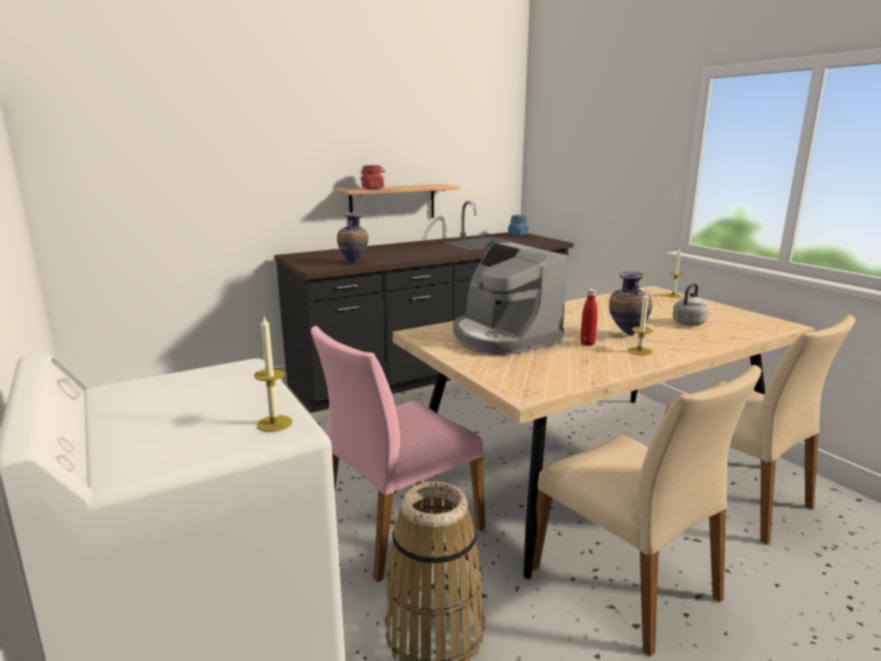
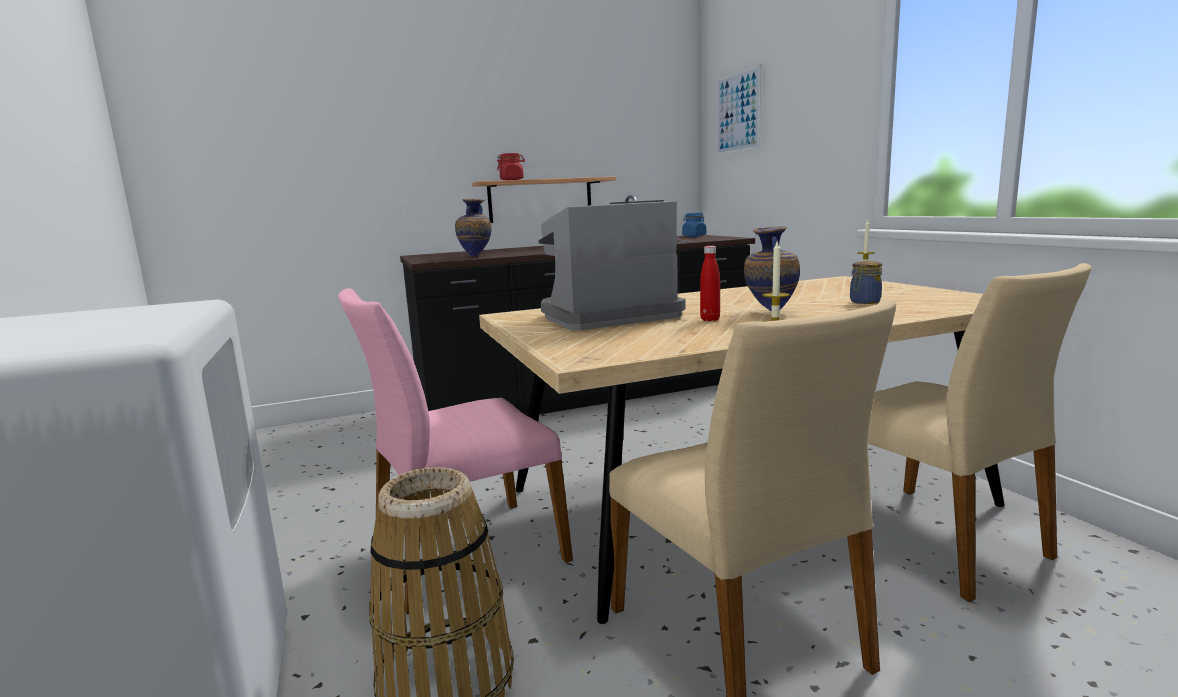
camera: 10 degrees right, 5 degrees down
candle [254,316,293,432] -> none
coffee machine [453,242,568,355] -> coffee machine turned 90 degrees clockwise [539,200,686,330]
grey kettle [673,283,708,325] -> jar [850,261,882,304]
none -> picture [716,64,761,155]

